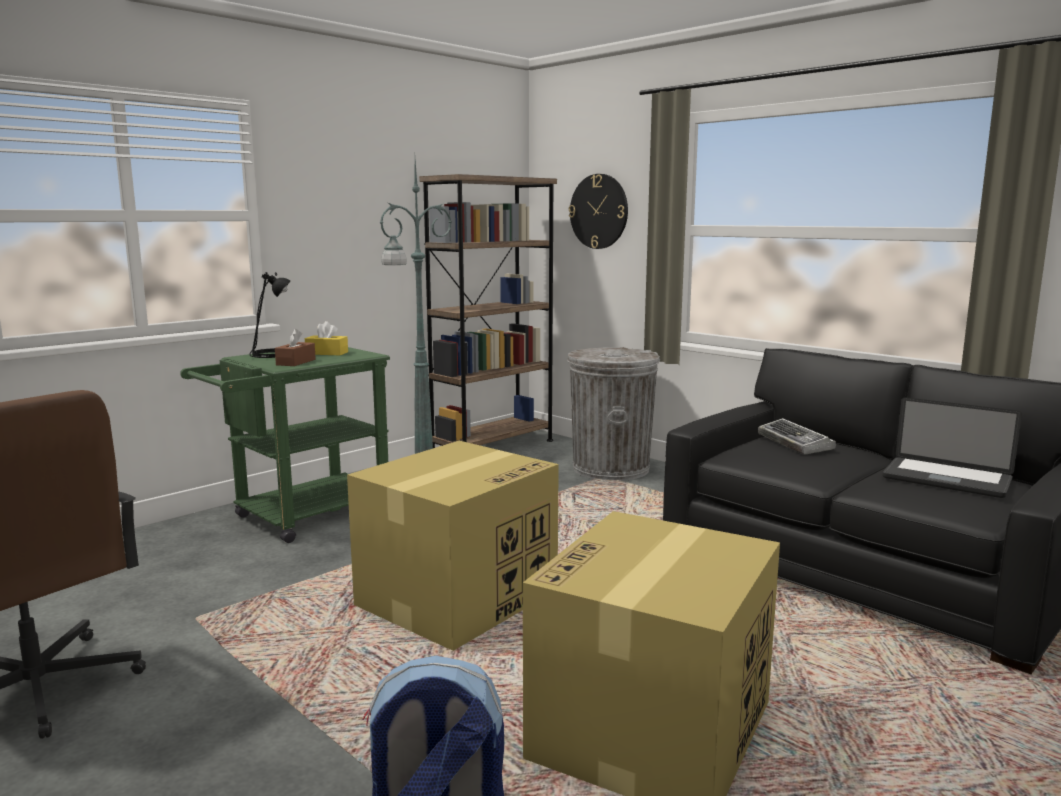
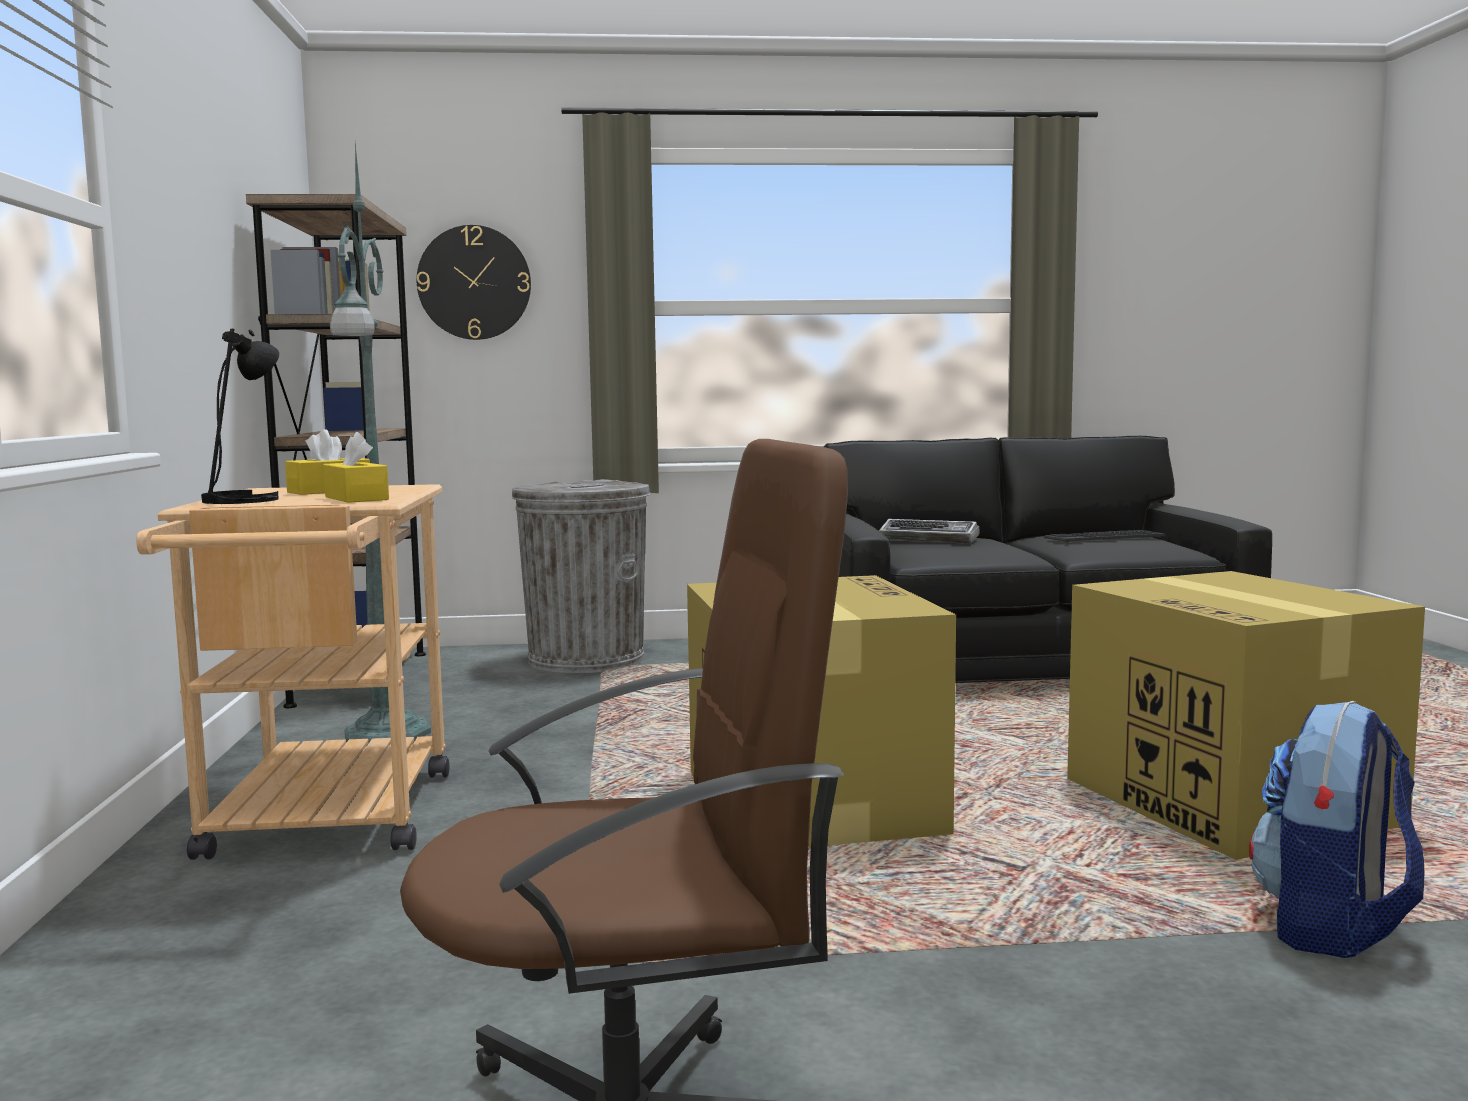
camera: 50 degrees left, 5 degrees down
green cart [180,347,390,543] -> beige cart [136,484,450,860]
brown tissue box [275,329,316,366] -> yellow tissue box [323,432,389,503]
laptop [883,397,1022,498] -> keyboard [1044,530,1166,542]

